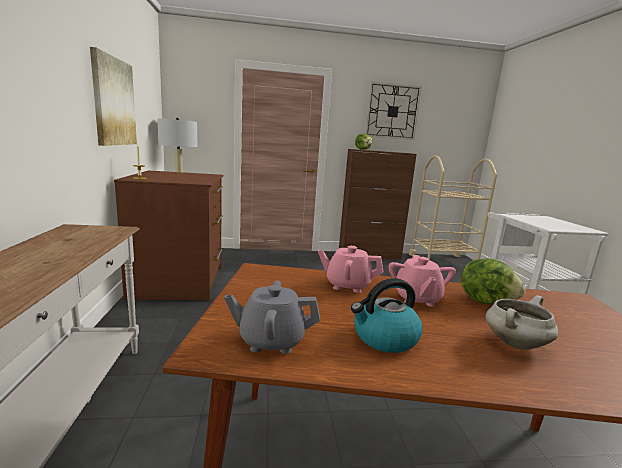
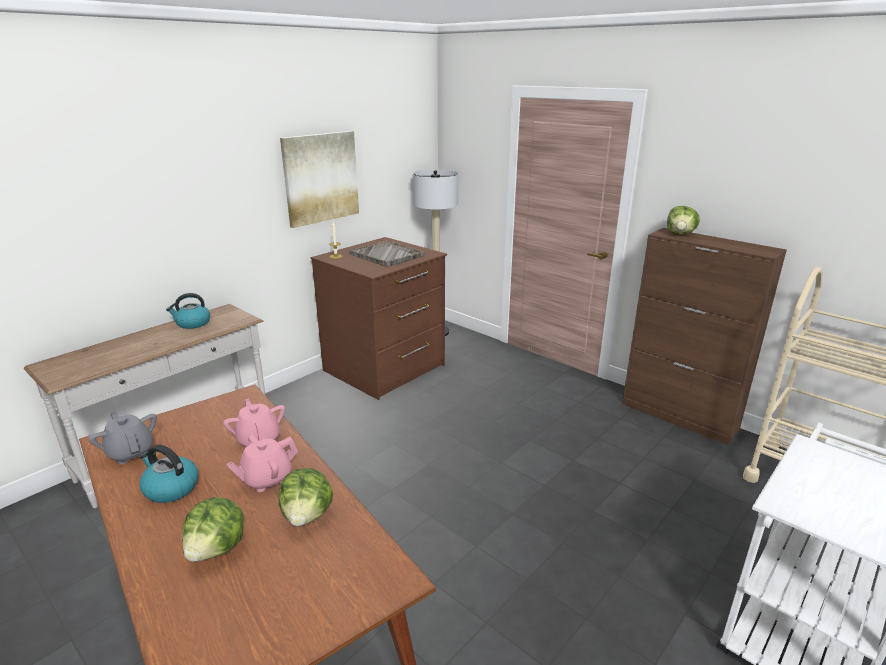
camera: 50 degrees right, 10 degrees up
wall clock [365,81,422,140] -> none
white cooking pot [485,295,558,350] -> lettuce [182,497,244,561]
none -> kettle [166,293,210,329]
none -> grey tray [349,240,424,267]

